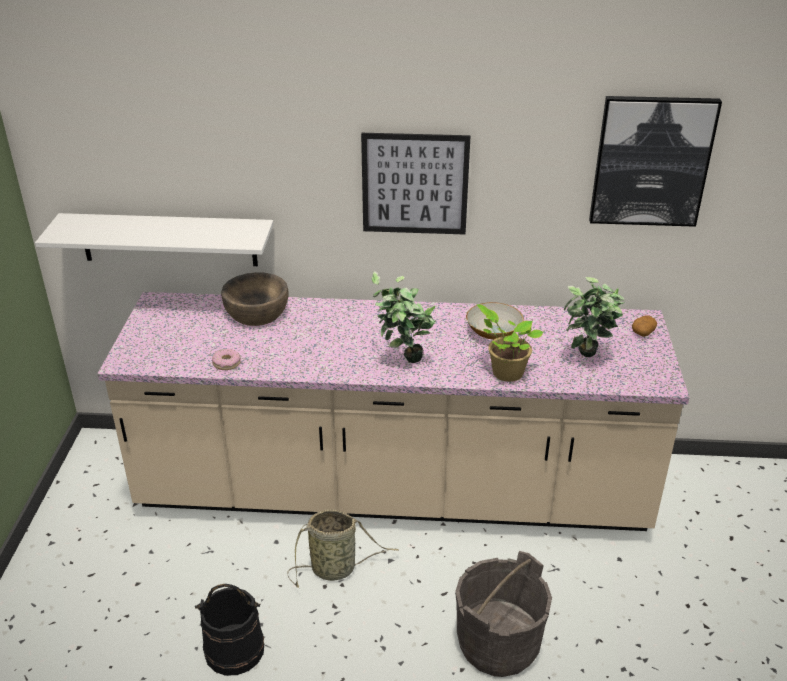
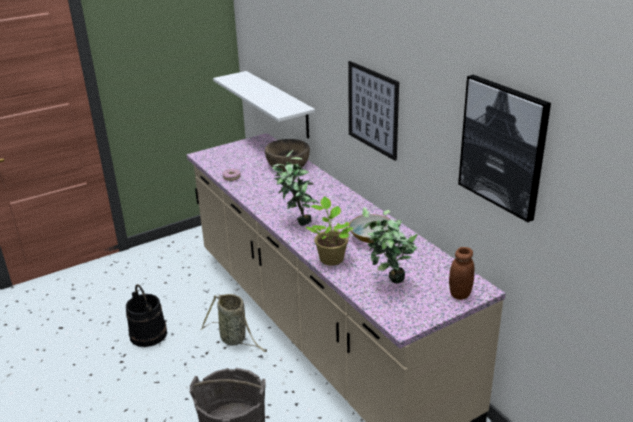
camera: 55 degrees right, 5 degrees down
potato [632,315,657,337] -> brown jar [449,247,474,300]

